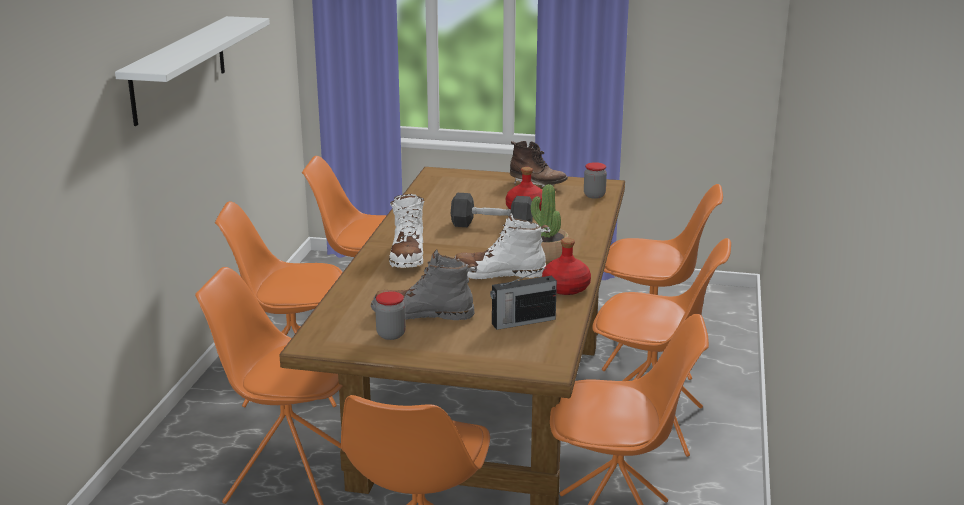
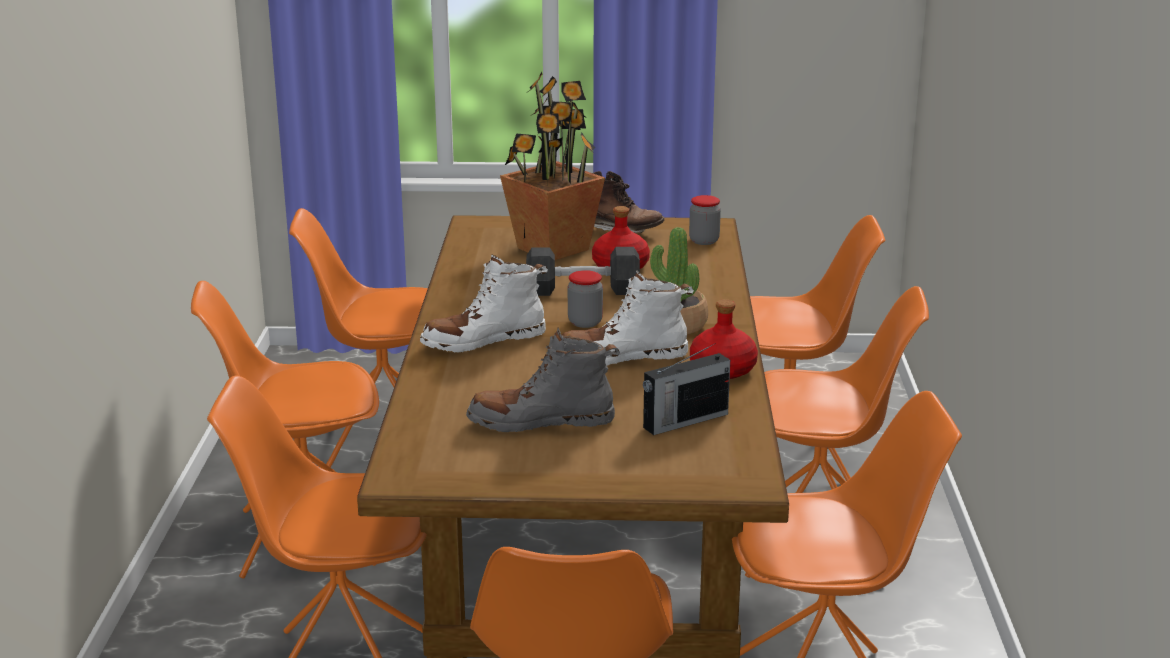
camera: 10 degrees left, 0 degrees up
white shelf [115,16,270,126] -> none
jar [375,291,406,340] -> jar moved to [568,270,603,328]
white boot [389,194,424,268] -> white boot turned 75 degrees clockwise [420,254,548,352]
none -> potted plant [500,72,605,260]

